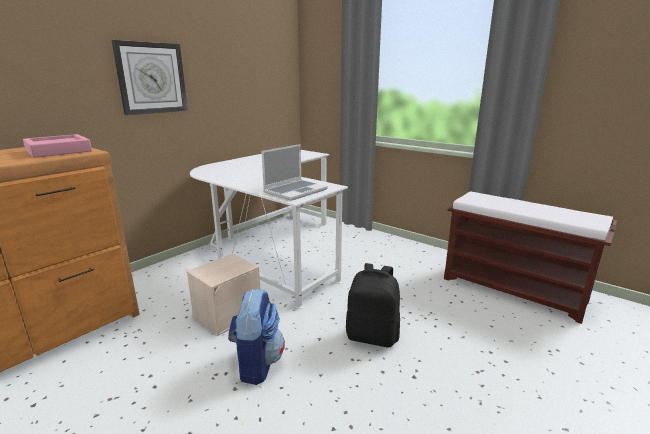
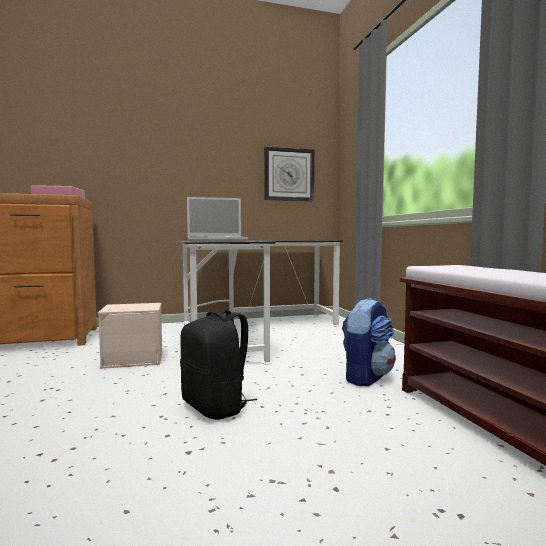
camera: 35 degrees right, 15 degrees down
wall clock [112,40,188,115] -> wall clock moved to [264,146,314,201]
white desk [190,150,348,309] -> black desk [178,240,343,364]
backpack [228,289,285,385] -> backpack moved to [342,298,396,386]

